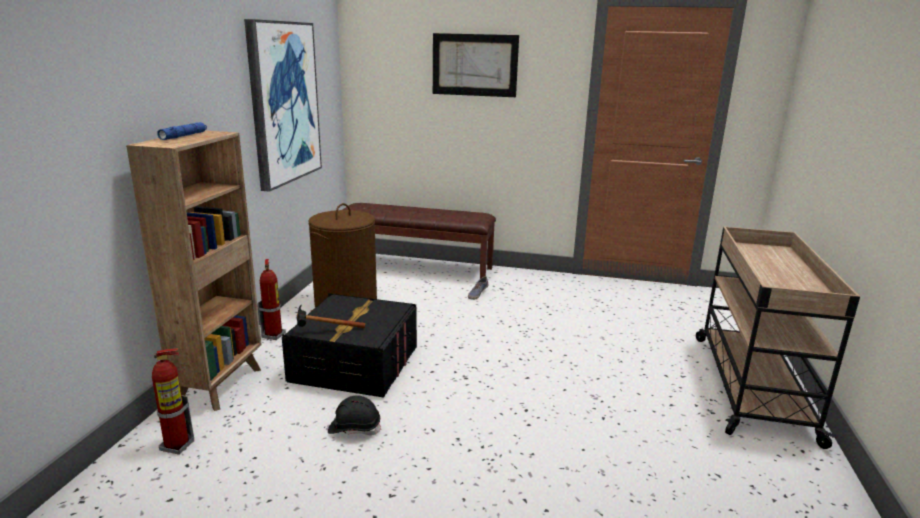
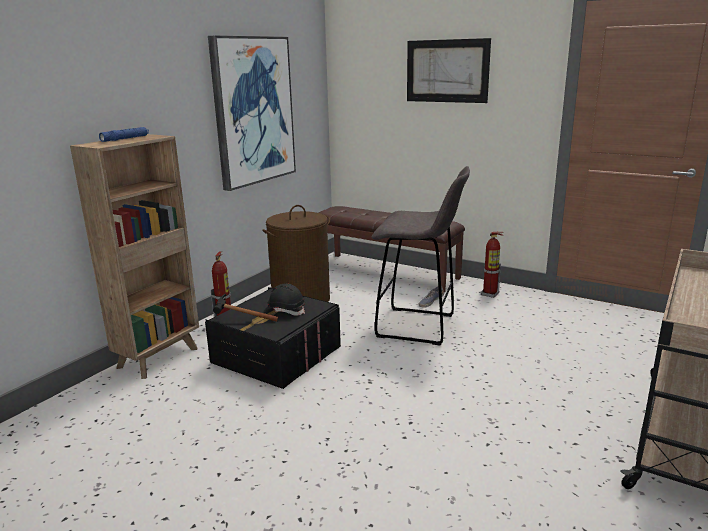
camera: 20 degrees right, 0 degrees up
fire extinguisher [152,348,194,455] -> fire extinguisher moved to [481,232,504,298]
black hard hat [328,396,381,435] -> black hard hat moved to [264,284,305,316]
none -> grey stool [372,166,470,346]

